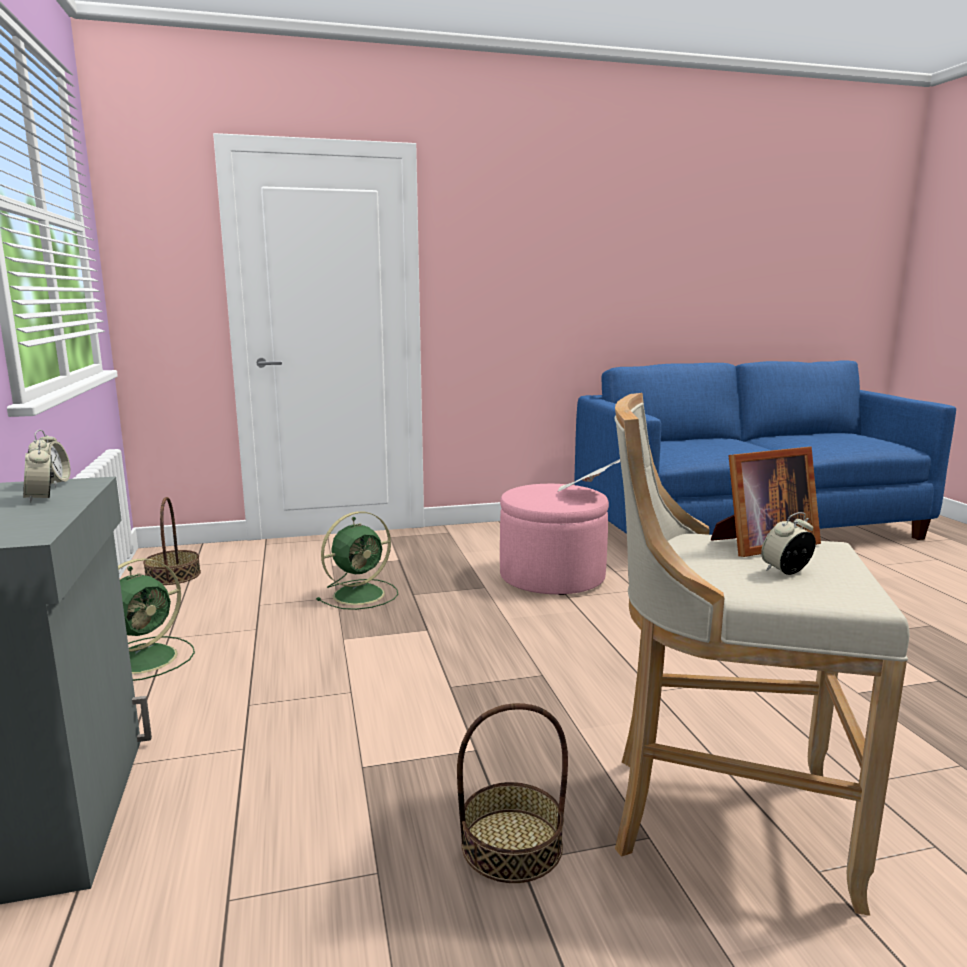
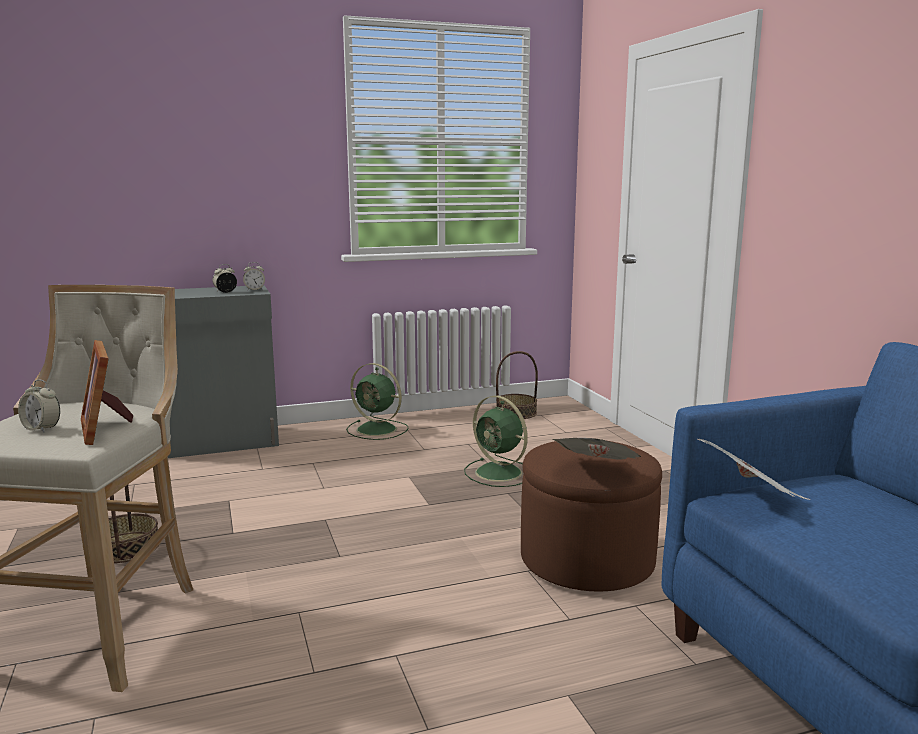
camera: 85 degrees right, 0 degrees up
pink ottoman [500,484,609,595] -> brown ottoman [521,441,662,591]
alarm clock [761,512,816,575] -> alarm clock turned 150 degrees clockwise [18,380,60,433]
none -> newspaper [697,438,810,500]

